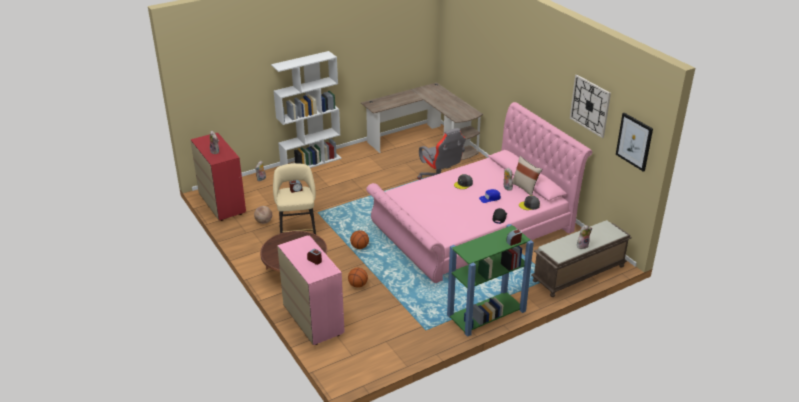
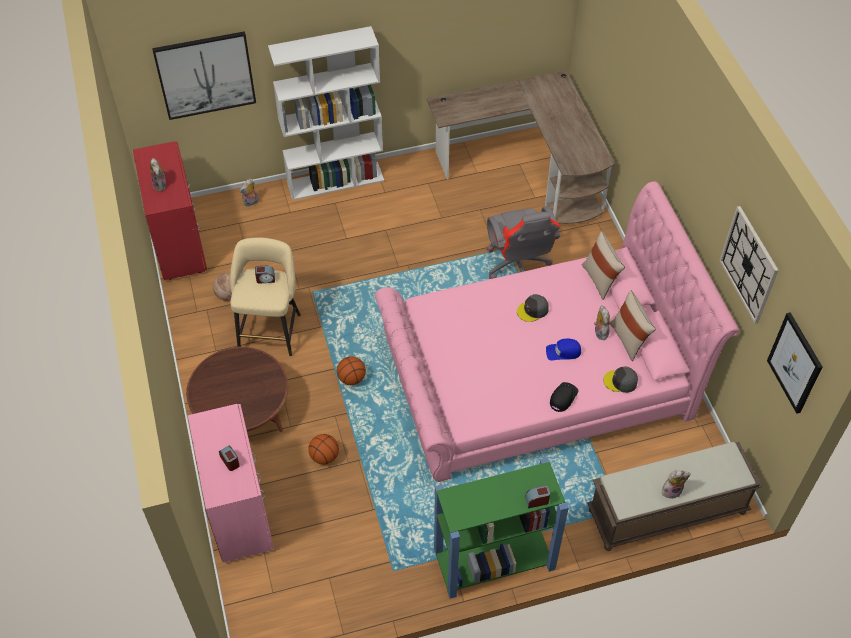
camera: 15 degrees right, 20 degrees up
none -> picture [152,31,256,120]
none -> beige pillow [582,231,625,300]

